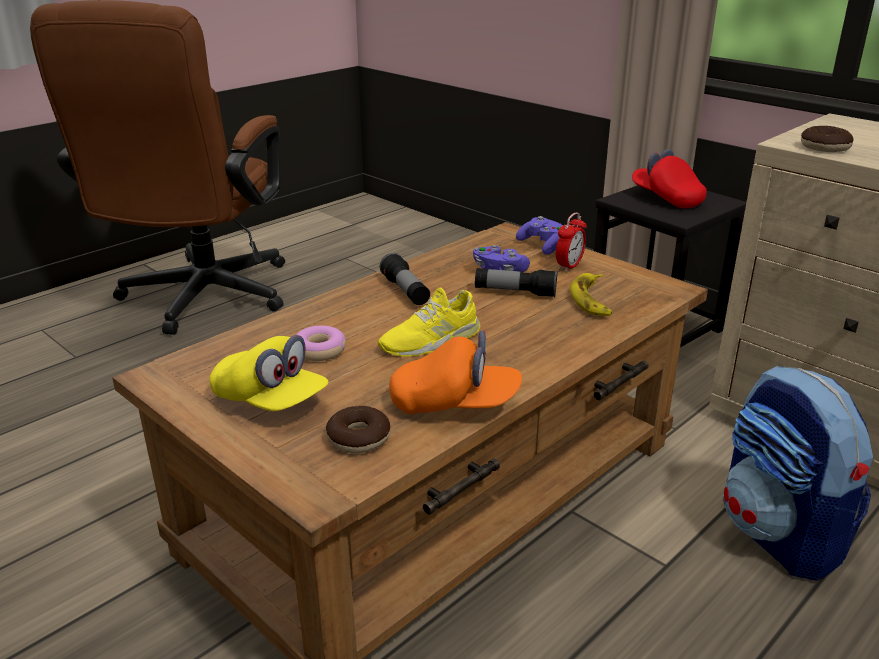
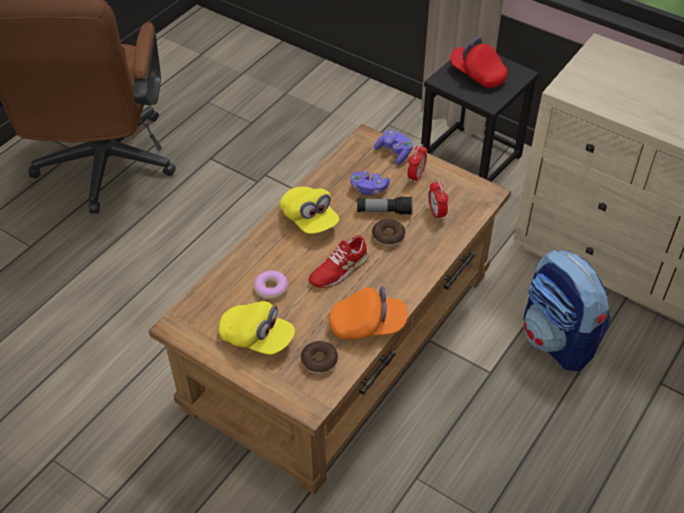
camera: 10 degrees left, 20 degrees up
yellow shoe [378,288,480,357] -> red shoe [309,235,369,288]
flashlight [380,253,430,305] -> yellow cap [280,187,339,234]
banana [570,273,612,316] -> alarm clock [428,180,448,221]
donut [801,126,854,152] -> donut moved to [372,219,405,247]

